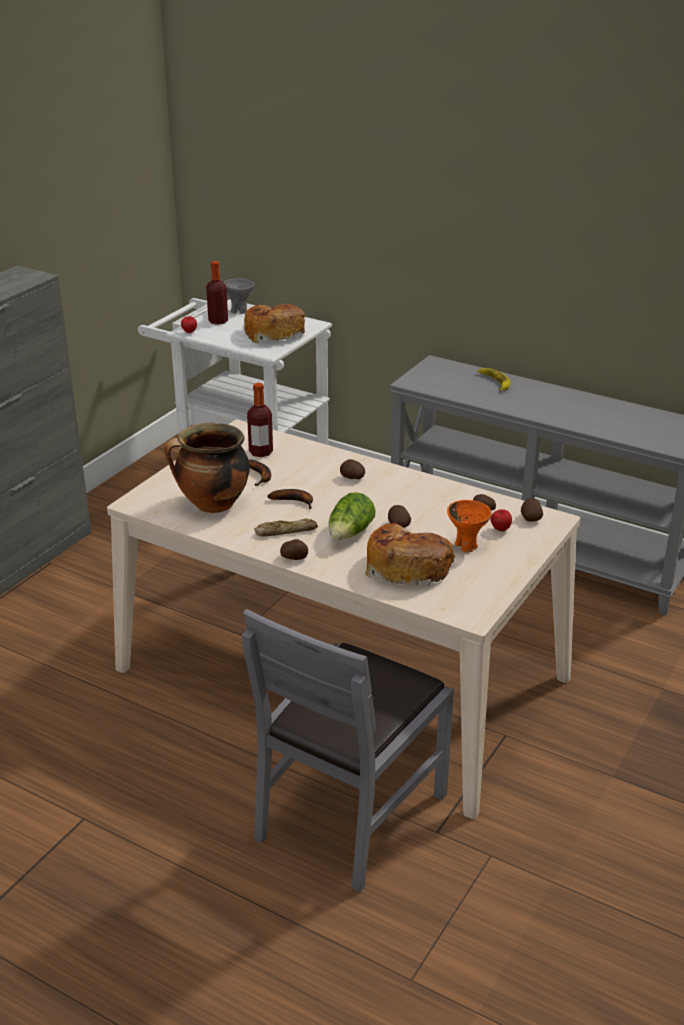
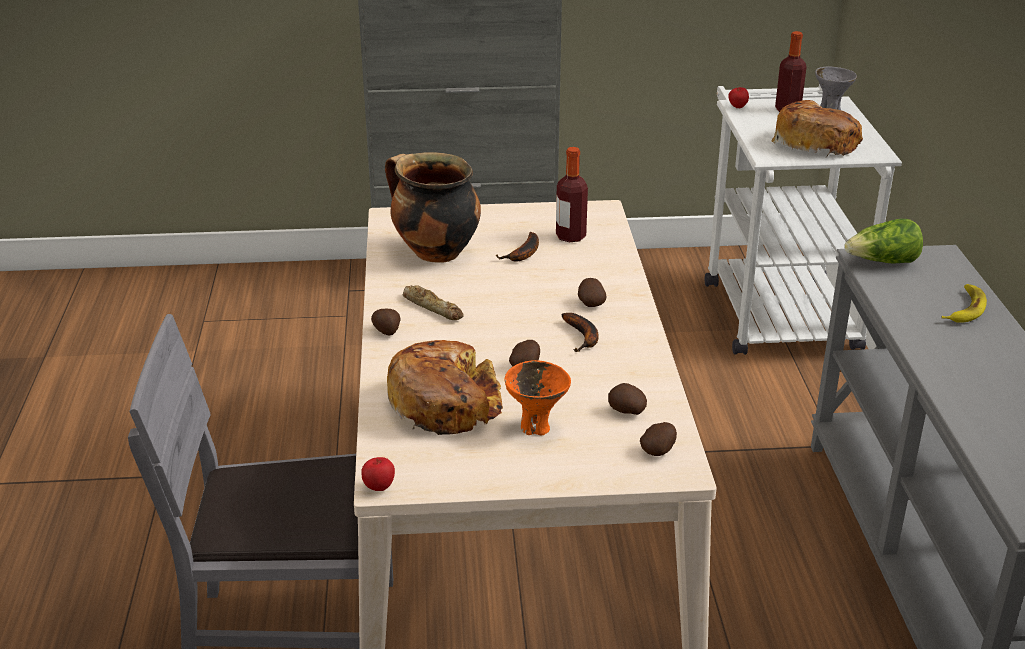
camera: 55 degrees right, 0 degrees up
banana [267,489,313,510] -> banana moved to [561,313,599,352]
lettuce [329,492,376,540] -> lettuce moved to [844,219,923,263]
apple [491,509,512,531] -> apple moved to [361,457,395,491]

